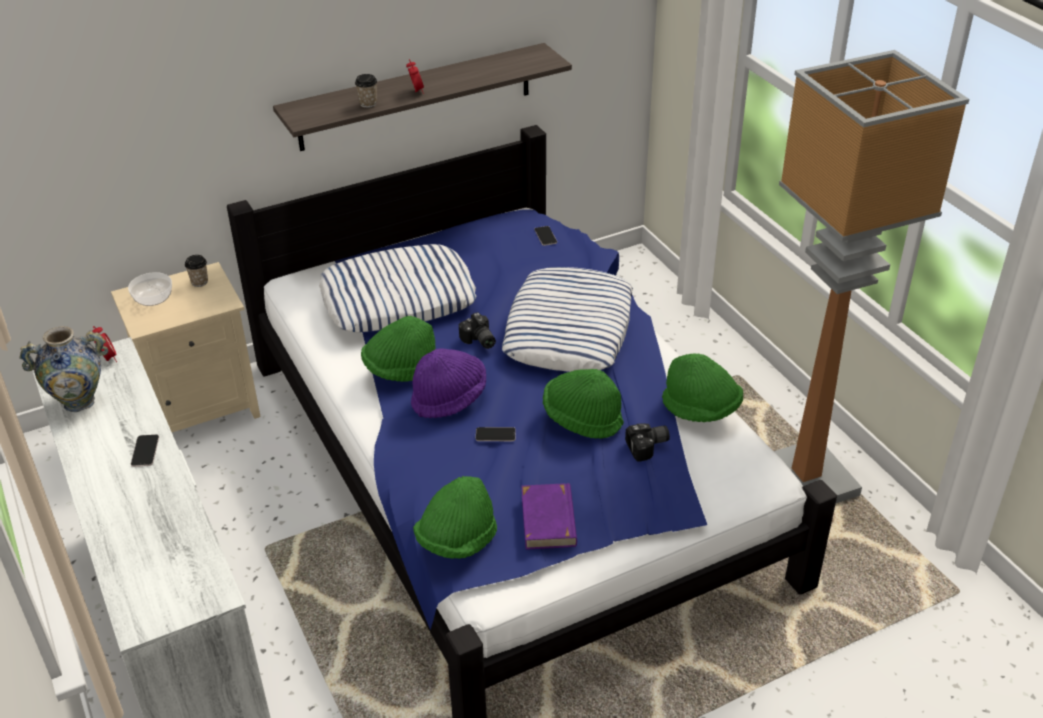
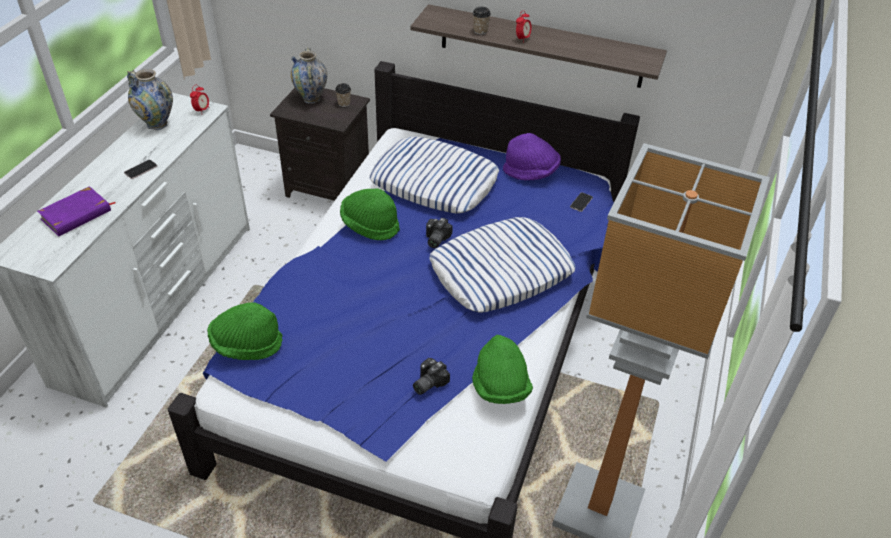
camera: 45 degrees right, 5 degrees up
beige nightstand [111,262,261,432] -> black nightstand [270,88,370,201]
bowl [128,272,172,306] -> vase [290,47,327,104]
purple hat [411,348,486,418] -> purple hat moved to [503,133,561,180]
phone [476,427,516,441] -> none
purple book [521,483,577,550] -> purple book moved to [37,186,115,236]
green hat [543,369,624,439] -> none
camera [625,423,670,462] -> camera turned 105 degrees clockwise [413,358,450,395]

